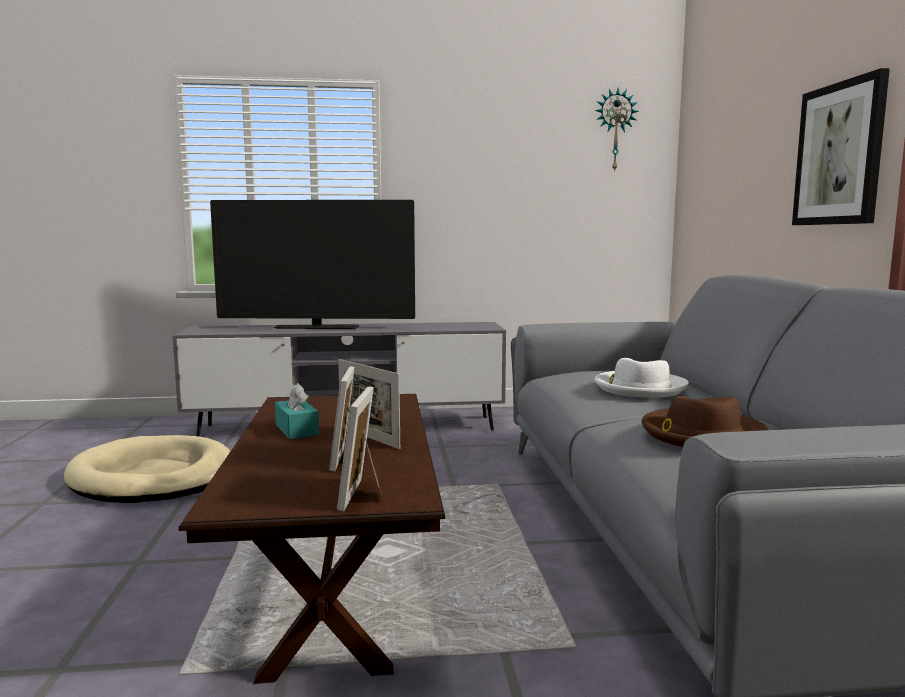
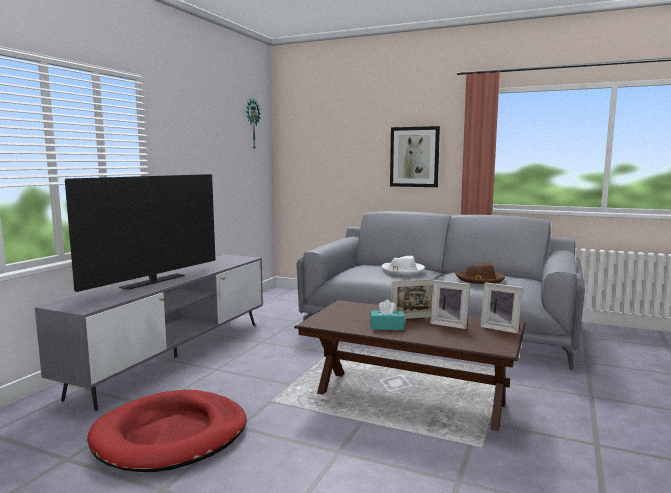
camera: 60 degrees left, 0 degrees up
beige dog bed [64,435,230,503] -> red dog bed [87,390,247,472]

